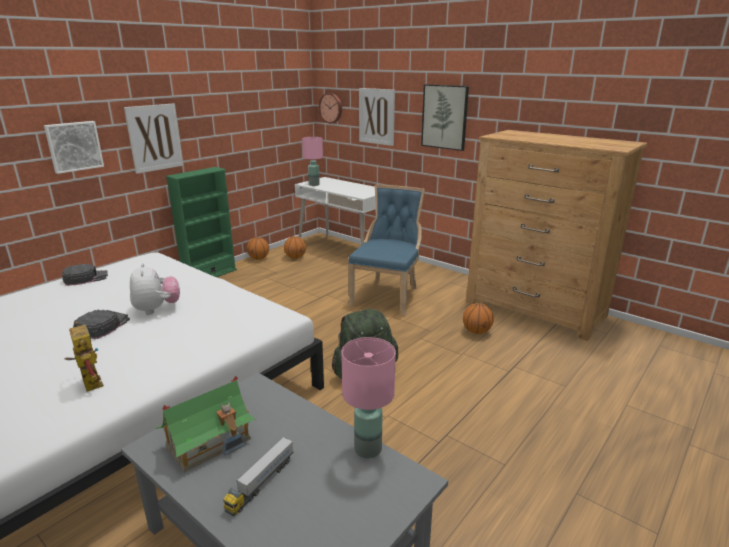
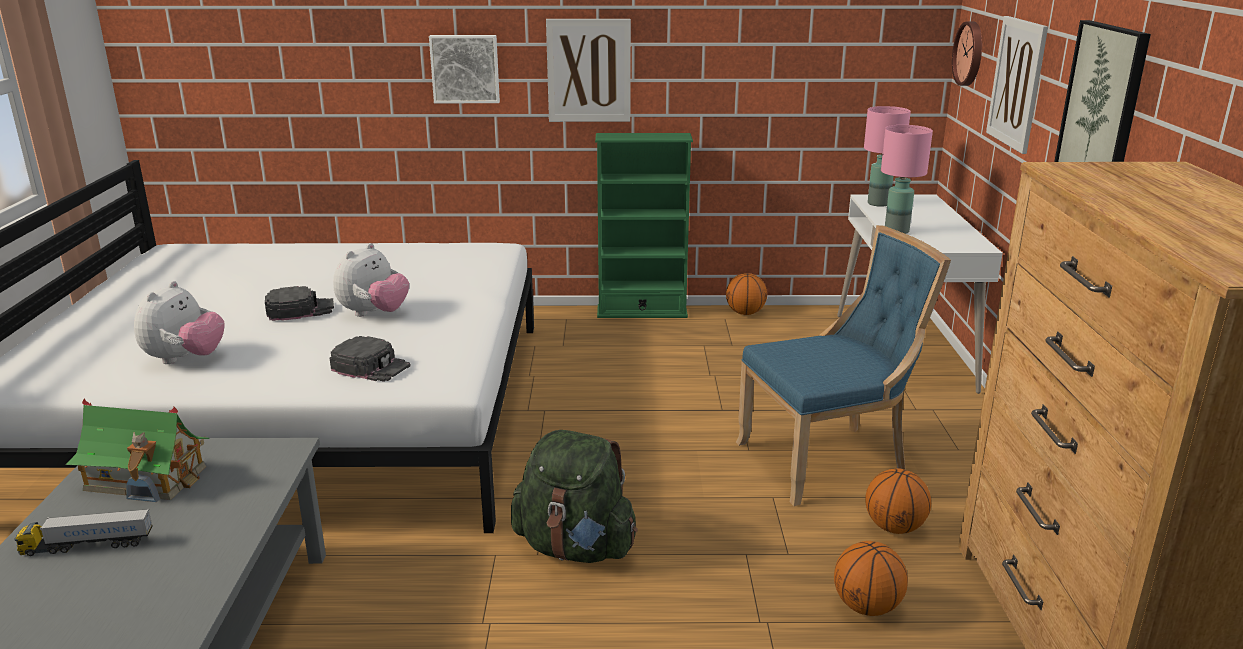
camera: 50 degrees right, 0 degrees up
black cap [62,264,108,286] -> black cap moved to [330,336,411,382]
toy robot [65,322,104,392] -> plush toy [134,281,225,364]
basketball [284,236,306,259] -> basketball moved to [865,468,931,534]
pink table lamp [341,337,396,458] -> pink table lamp moved to [881,125,933,234]

